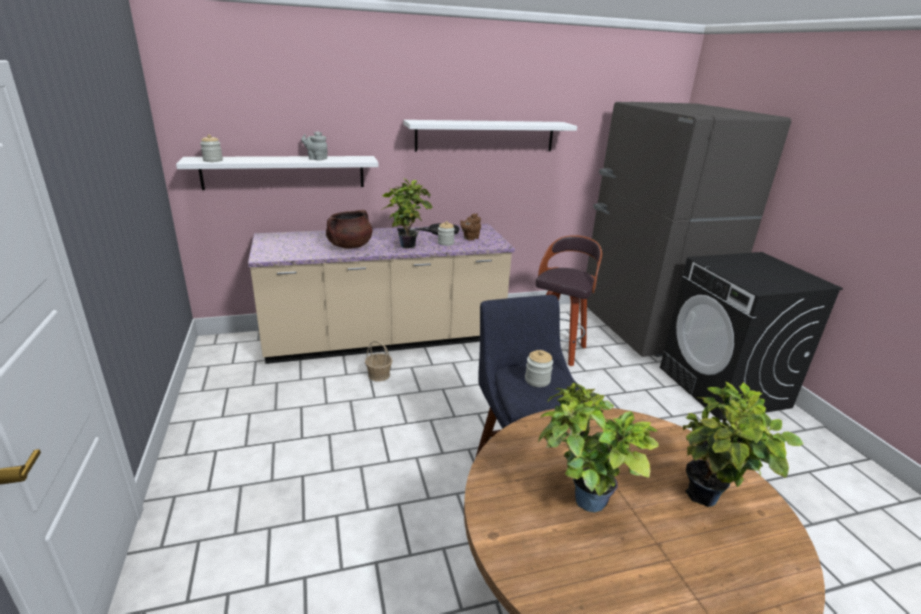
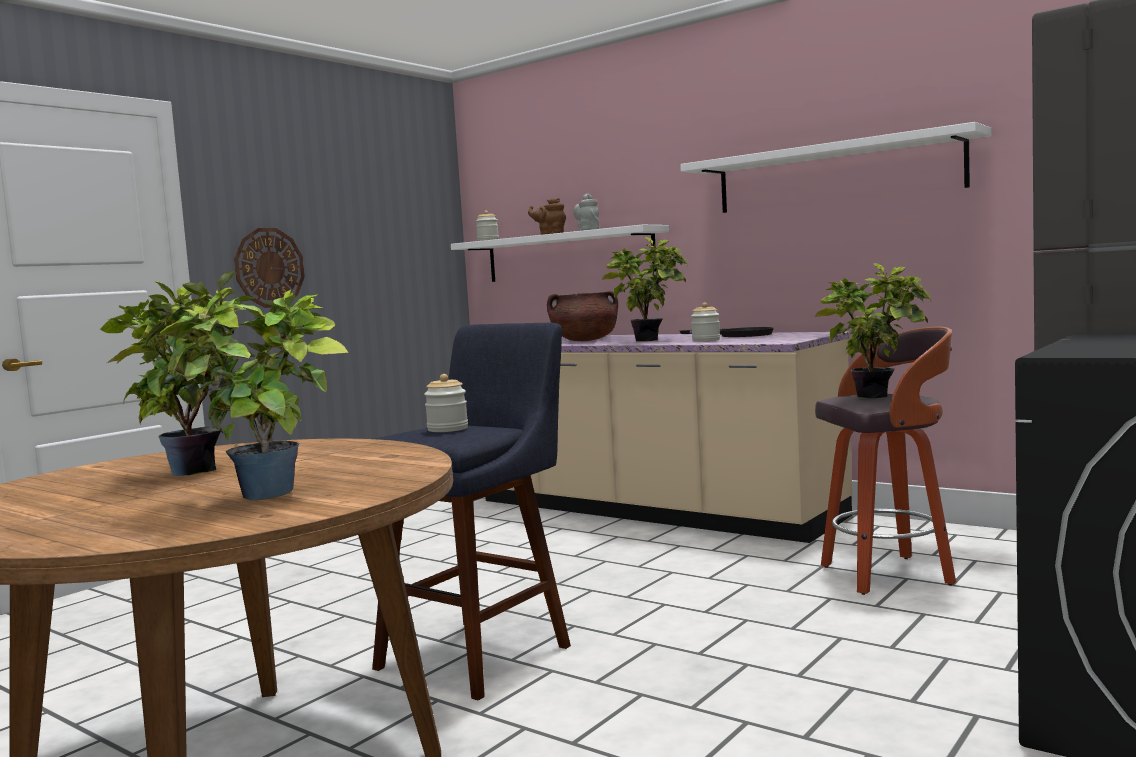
camera: 55 degrees right, 20 degrees down
basket [365,340,393,382] -> none
brown teapot [460,213,481,241] -> brown teapot moved to [528,198,566,235]
none -> wall clock [234,228,305,308]
none -> potted plant [814,263,931,399]

